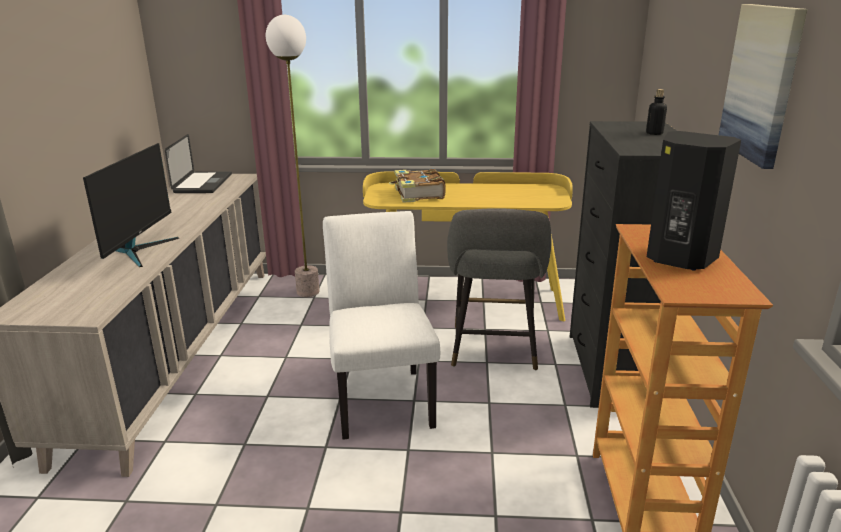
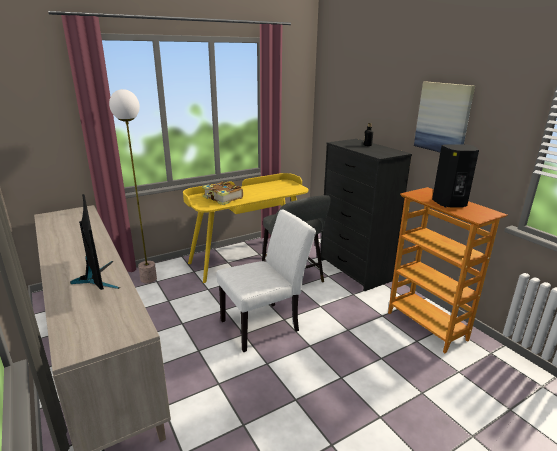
camera: 35 degrees left, 0 degrees up
laptop [165,134,232,193] -> none
white chair [323,211,440,440] -> white chair turned 105 degrees clockwise [217,209,316,352]

